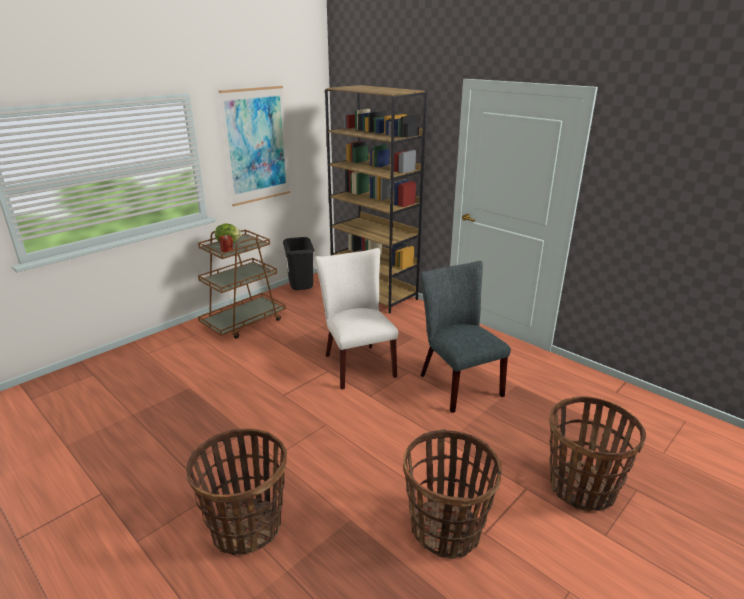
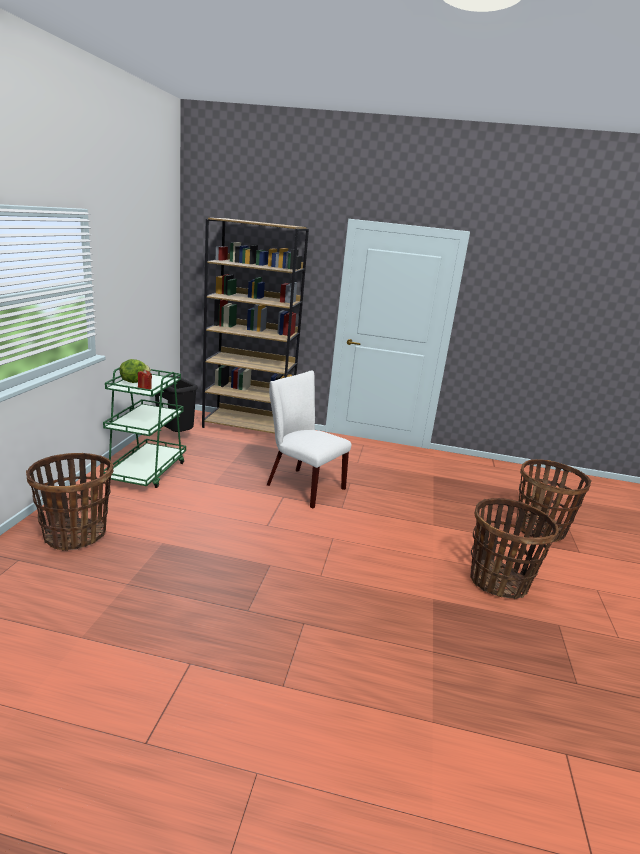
camera: 35 degrees left, 5 degrees down
basket [186,429,287,556] -> basket moved to [26,453,113,551]
brown cart [198,230,286,339] -> green cart [103,367,186,488]
picture [219,86,290,206] -> none
grey chair [420,261,511,413] -> none

